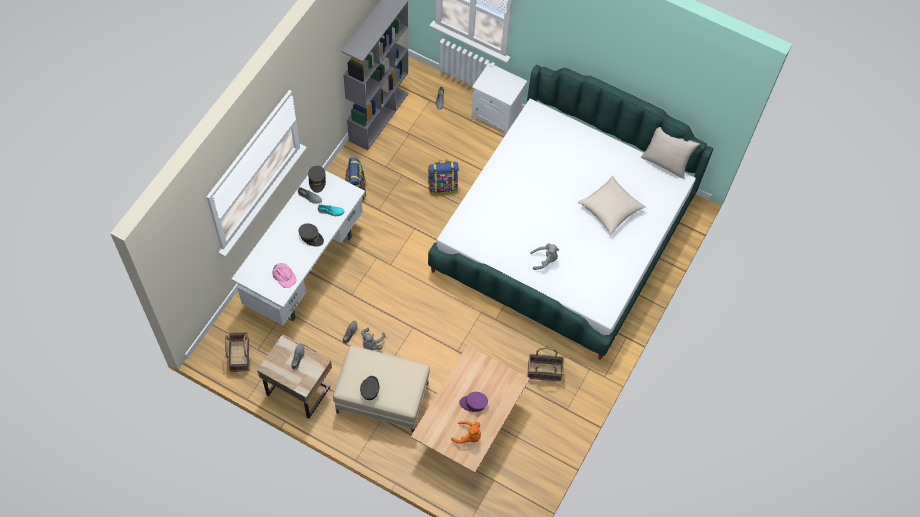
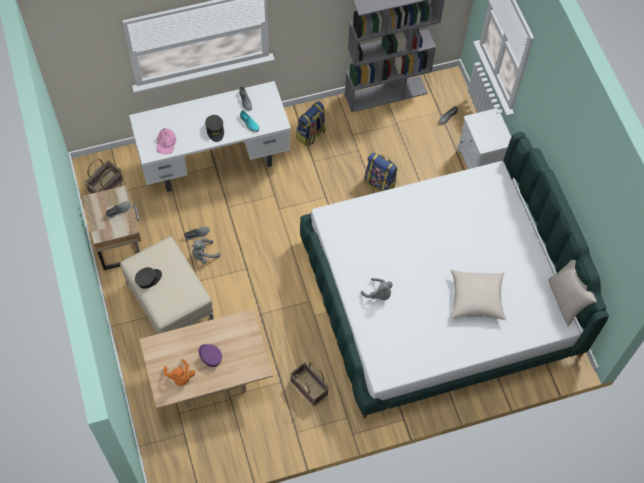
camera: 45 degrees right, 0 degrees up
grey cap [308,166,326,193] -> none

